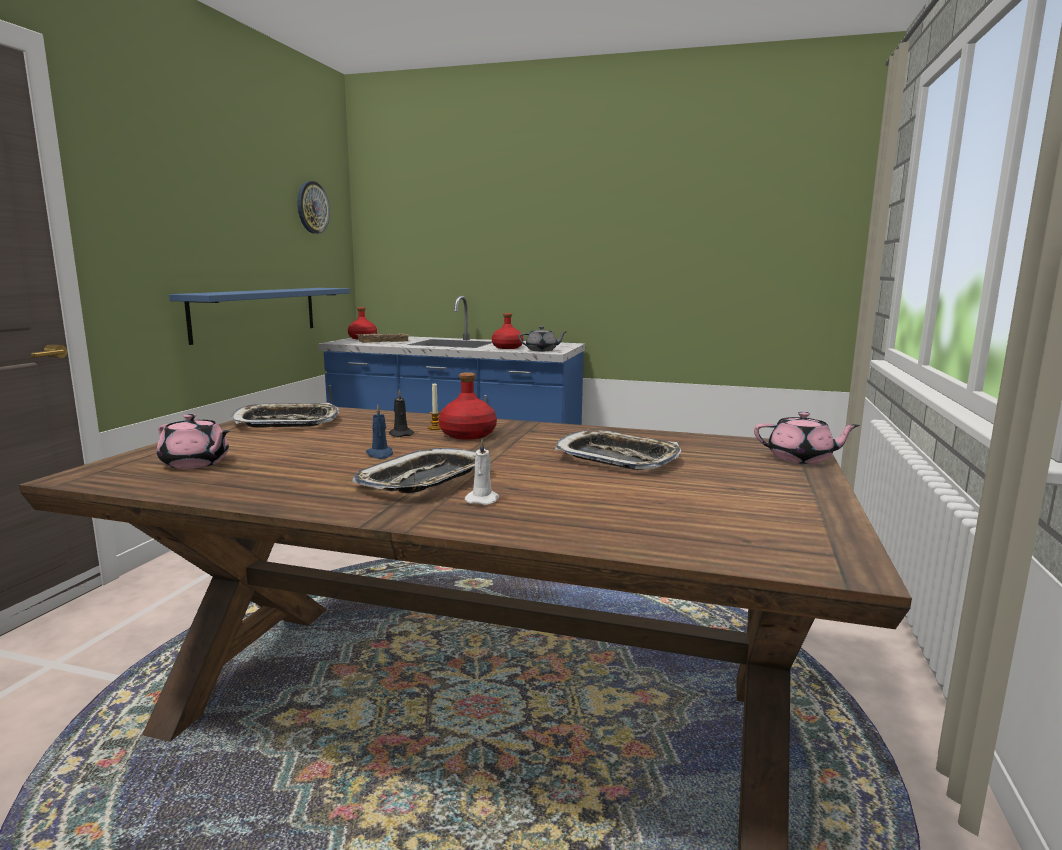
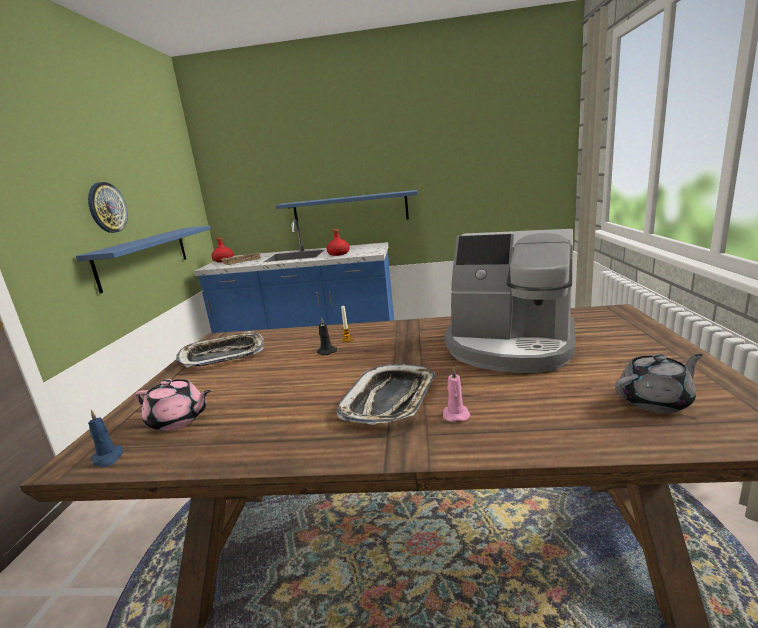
camera: 10 degrees left, 5 degrees up
wall clock [297,181,330,234] -> wall clock moved to [88,182,128,233]
blue candle [366,405,393,459] -> blue candle moved to [88,410,122,467]
red bottle [439,372,497,440] -> none
white candle [465,439,499,505] -> pink candle [443,366,471,422]
grey teapot [518,326,568,351] -> grey teapot moved to [615,354,703,413]
tray [555,430,681,470] -> coffee machine [444,229,575,373]
pink teapot [754,411,860,464] -> none
none -> blue shelf [276,190,418,227]

